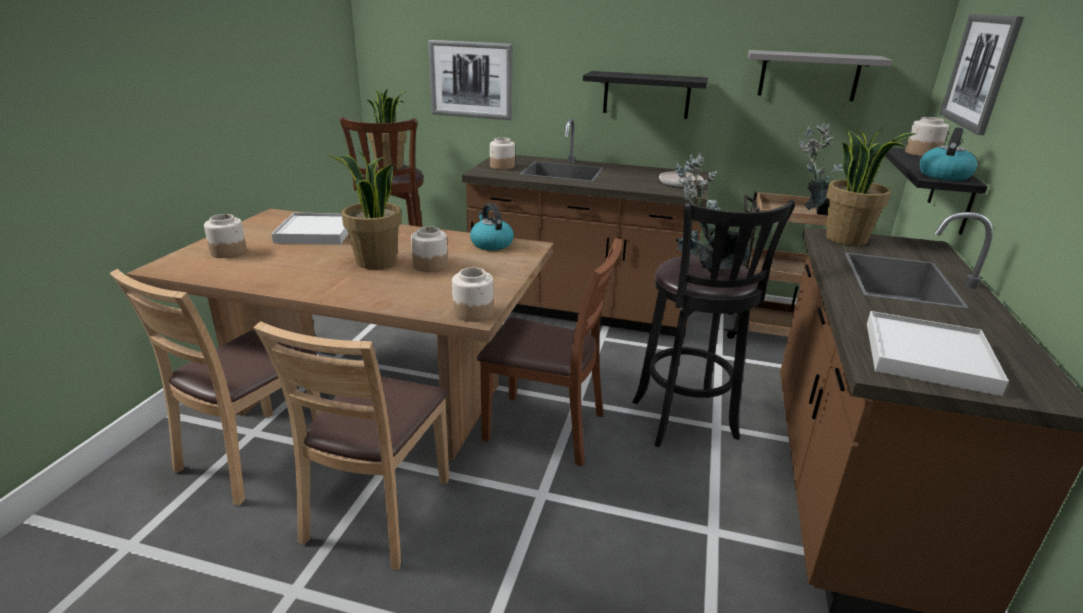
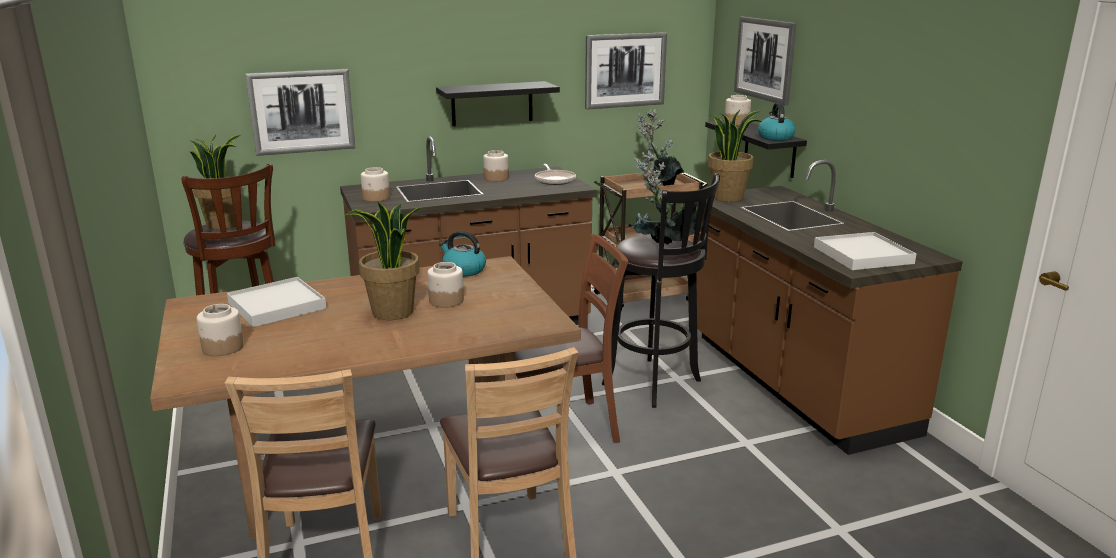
camera: 35 degrees left, 5 degrees down
jar [452,267,494,322] -> jar moved to [483,150,509,182]
grey shelf [748,50,892,101] -> picture [585,32,667,109]

